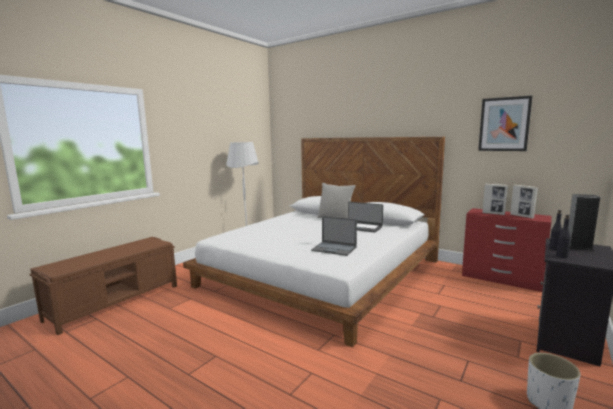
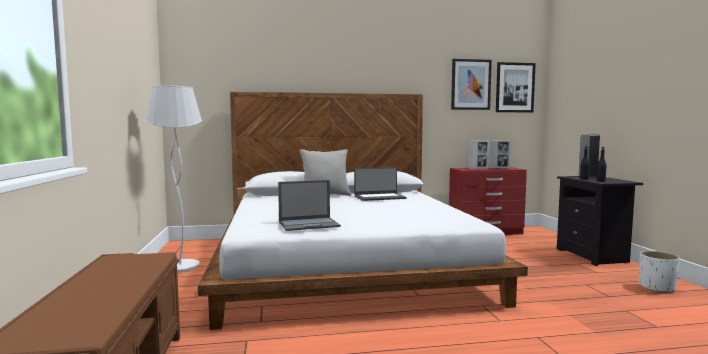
camera: 45 degrees left, 5 degrees down
laptop [311,216,357,256] -> laptop moved to [278,180,341,231]
none -> picture [496,62,536,112]

